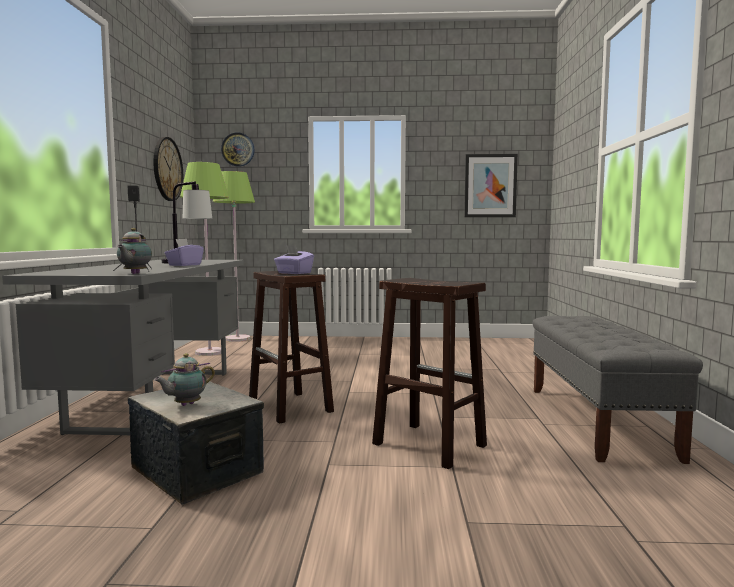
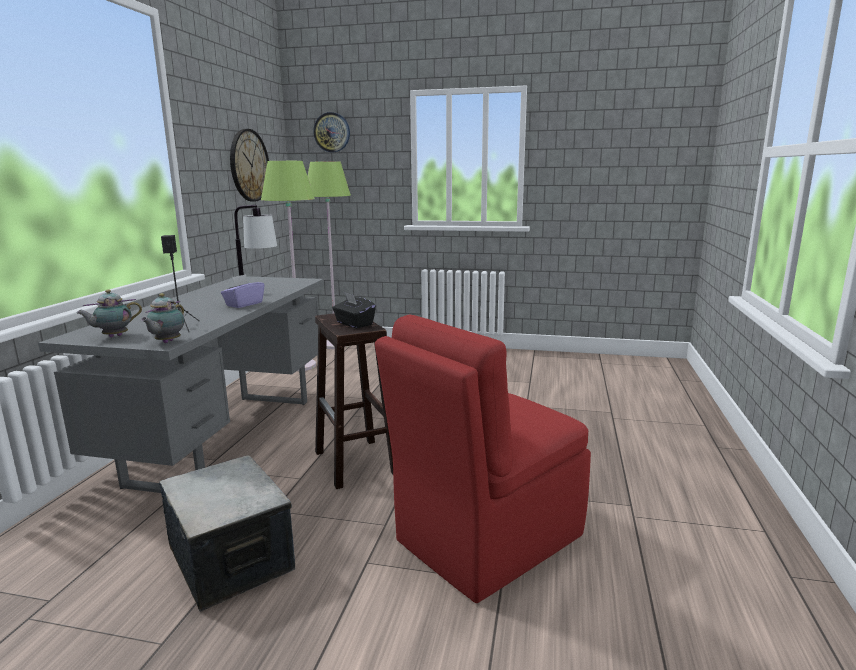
camera: 10 degrees right, 10 degrees up
teapot [154,353,215,406] -> teapot moved to [77,289,142,337]
purple tissue box [274,245,314,274] -> black tissue box [332,292,376,328]
brown stool [372,278,487,469] -> red chair [375,314,591,603]
picture [464,154,518,217] -> none
grey bench [533,316,703,464] -> none

